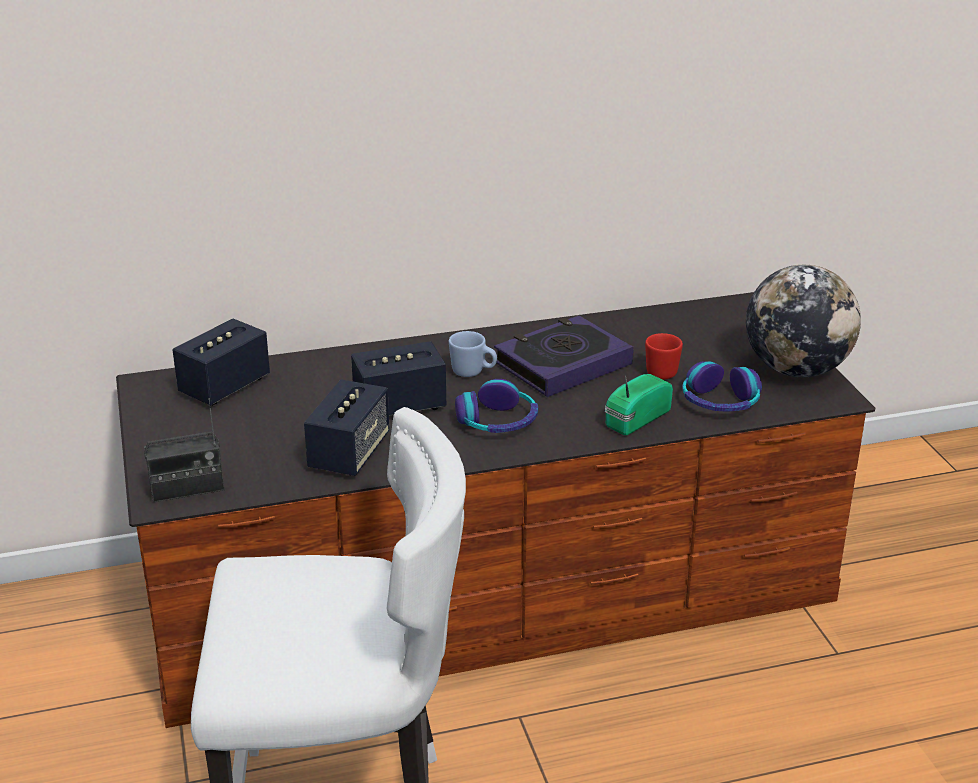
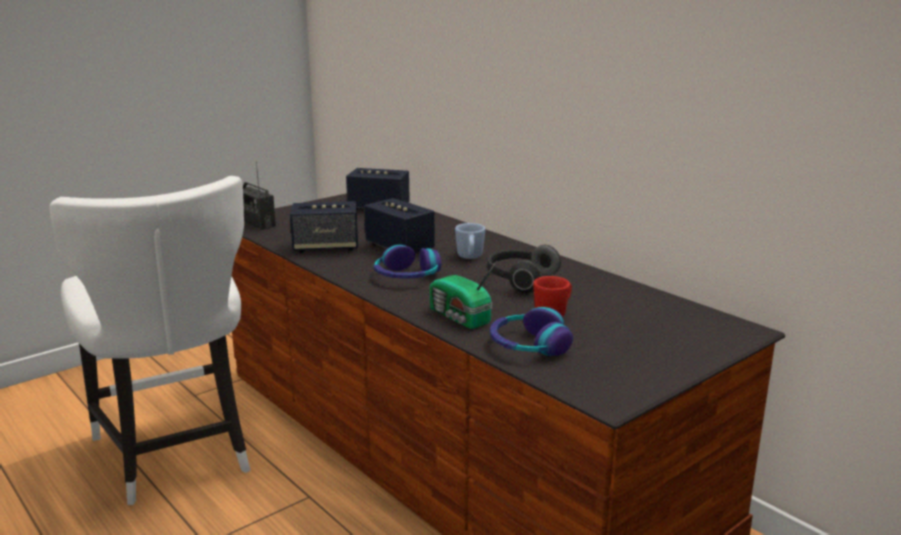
camera: 65 degrees right, 10 degrees down
book [494,315,634,397] -> headphones [487,245,561,293]
radio [605,374,673,435] -> radio turned 150 degrees counterclockwise [429,261,497,329]
globe [746,265,861,377] -> none

